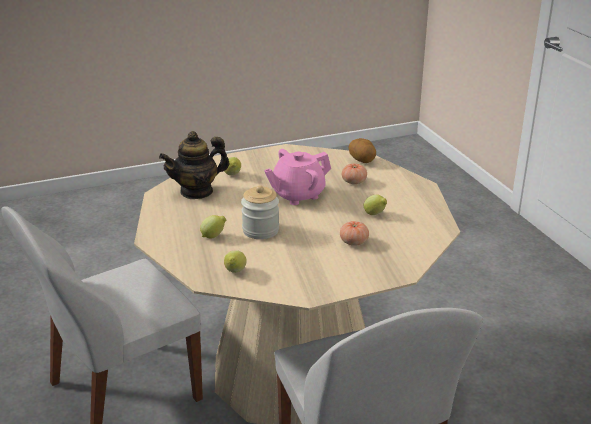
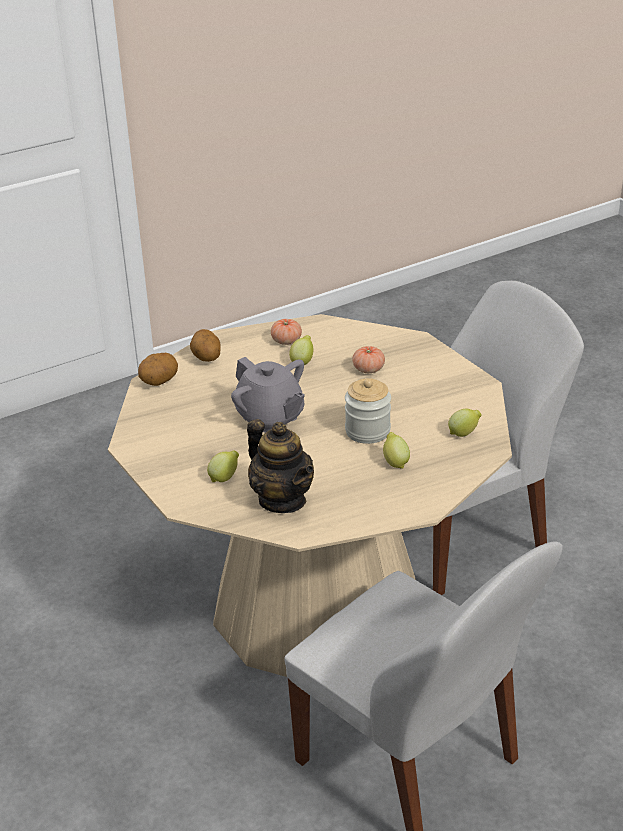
camera: 100 degrees left, 5 degrees up
pink teapot [264,149,331,205] -> grey teapot [231,357,305,433]
tomato [342,163,367,184] -> tomato moved to [271,319,302,345]
none -> potato [190,329,221,362]

